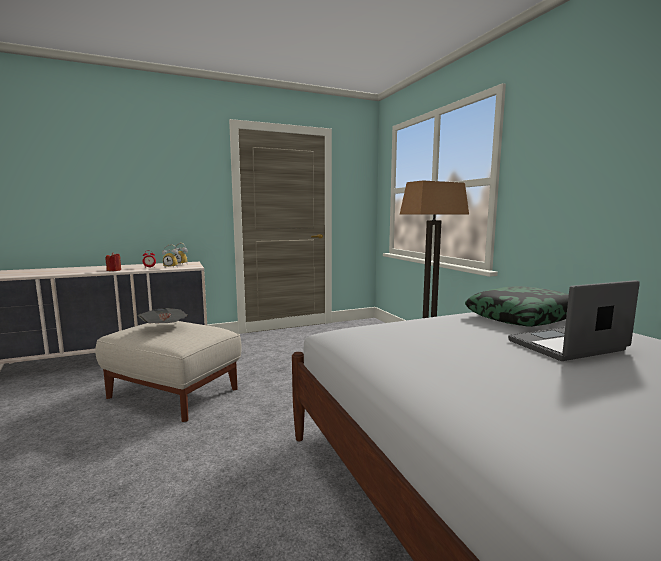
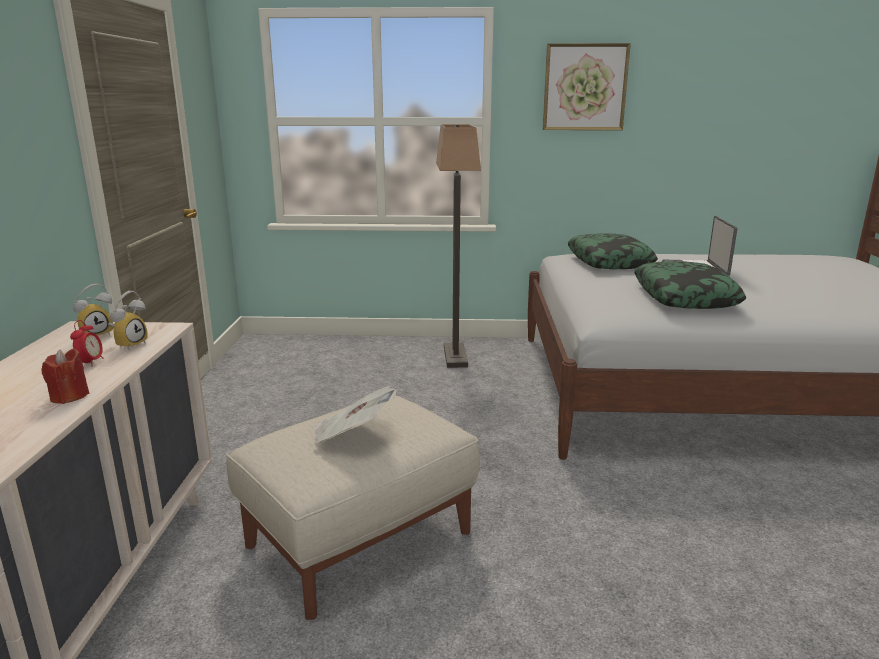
camera: 65 degrees left, 10 degrees up
none -> picture [543,43,631,130]
none -> pillow [635,261,746,309]

